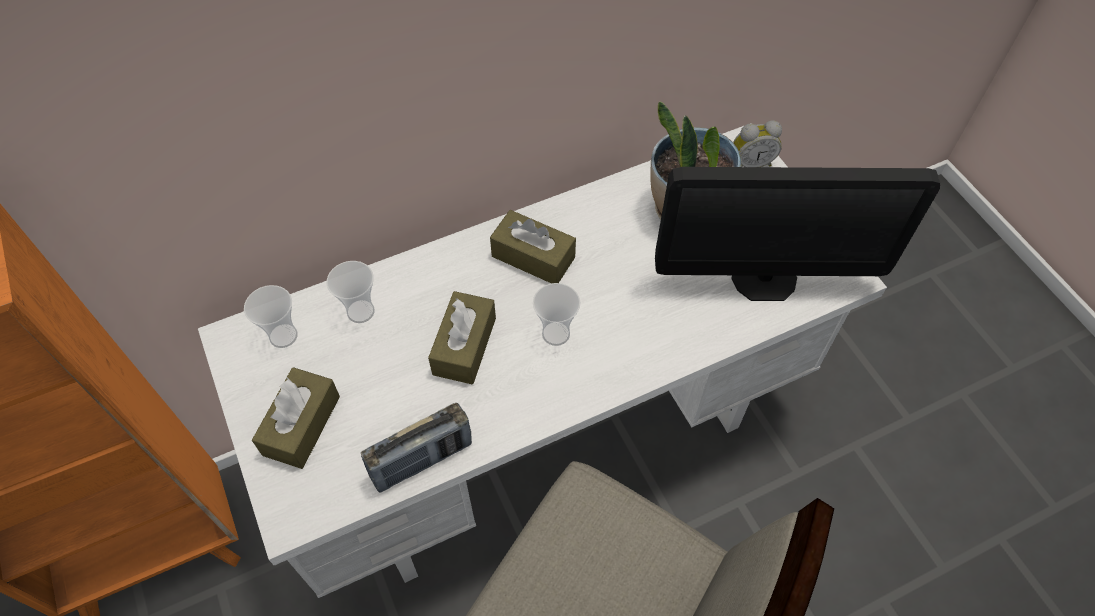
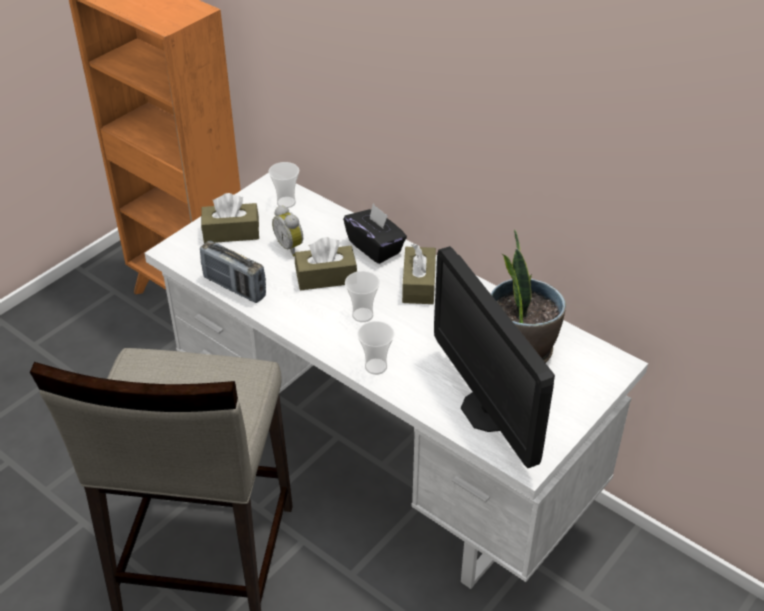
camera: 65 degrees right, 15 degrees down
cup [326,261,375,323] -> cup moved to [357,321,394,375]
alarm clock [733,121,782,167] -> alarm clock moved to [272,205,303,257]
none -> black tissue box [343,204,407,264]

